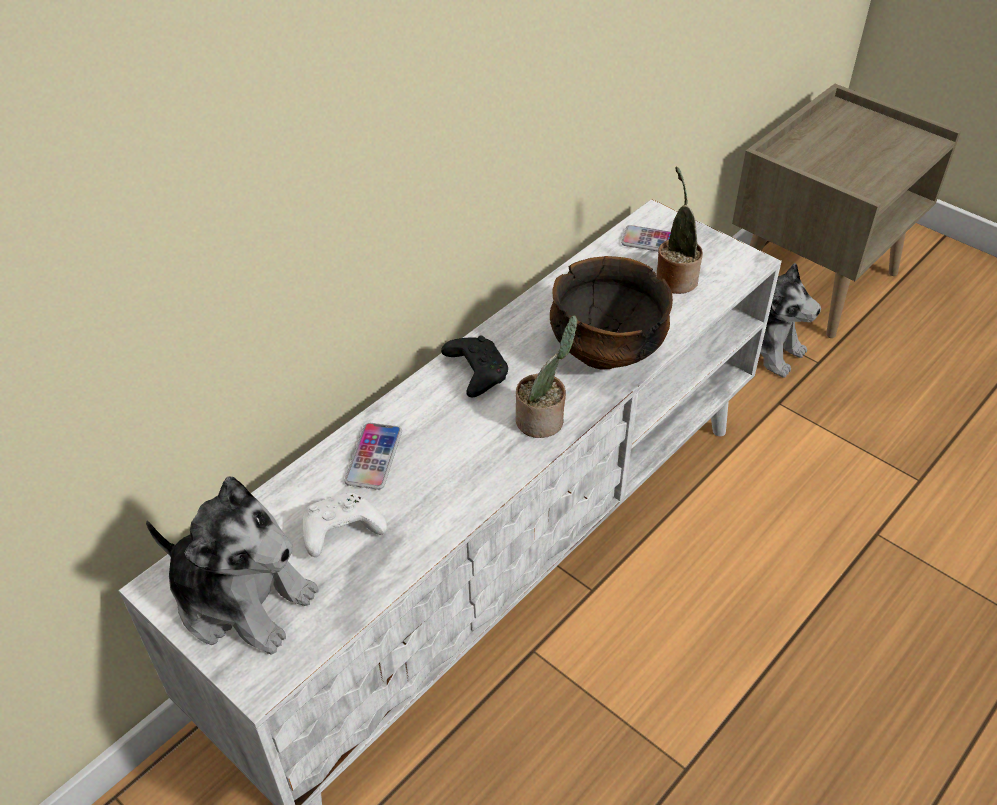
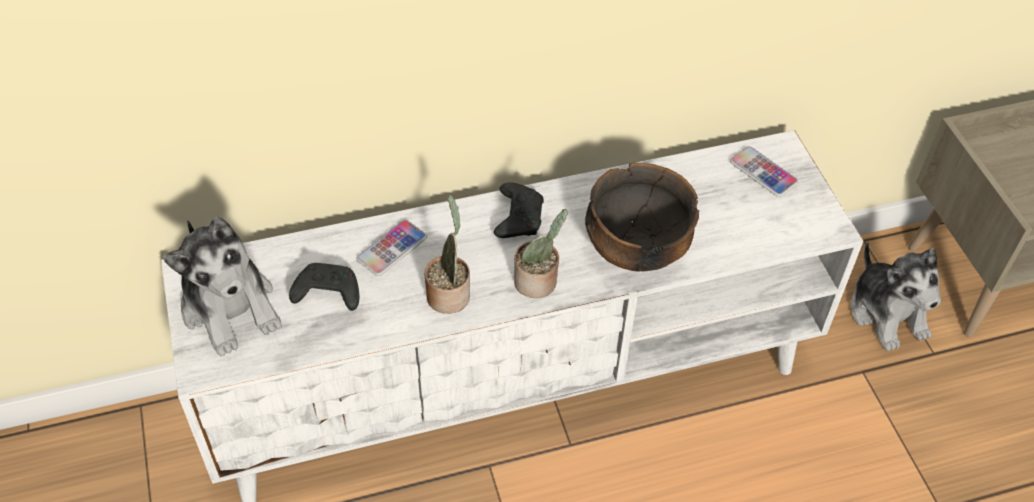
camera: 30 degrees right, 5 degrees up
white game controller [303,493,387,557] -> black game controller [289,263,359,311]
potted plant [656,166,703,294] -> potted plant moved to [424,195,470,314]

